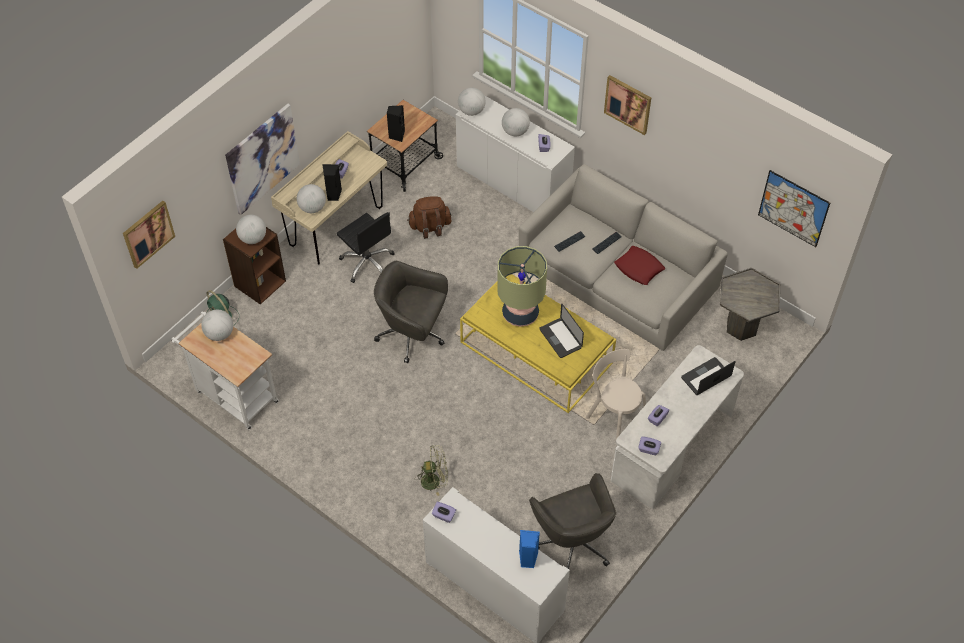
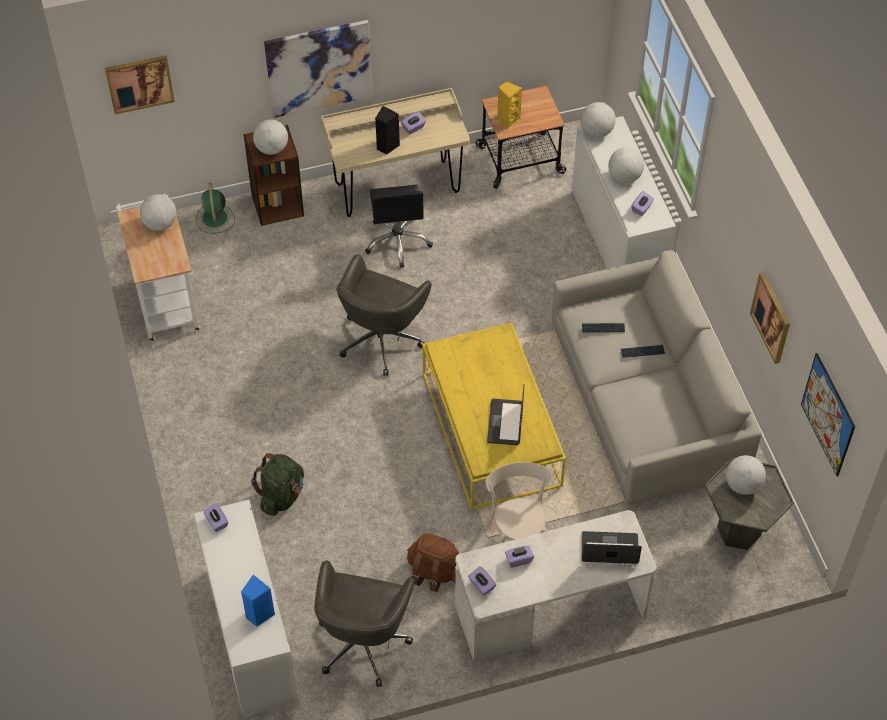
camera: 35 degrees right, 0 degrees up
globe [297,184,326,213] -> globe moved to [726,455,766,495]
grey office chair [374,261,448,363] -> grey office chair turned 120 degrees counterclockwise [336,254,432,376]
black speaker [387,105,405,142] -> yellow speaker [497,81,522,129]
brown backpack [407,196,451,239] -> brown backpack moved to [407,533,459,592]
green fan [416,445,448,496] -> green backpack [251,453,304,516]
table lamp [497,246,547,327] -> none
picture [604,75,651,135] -> picture moved to [750,272,790,364]
red pillow [614,246,665,285] -> none

